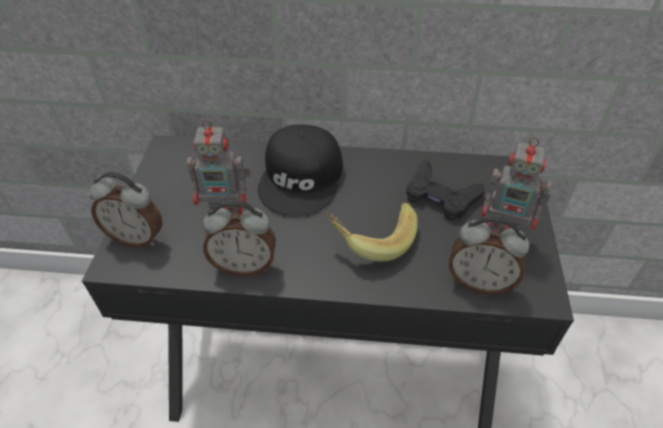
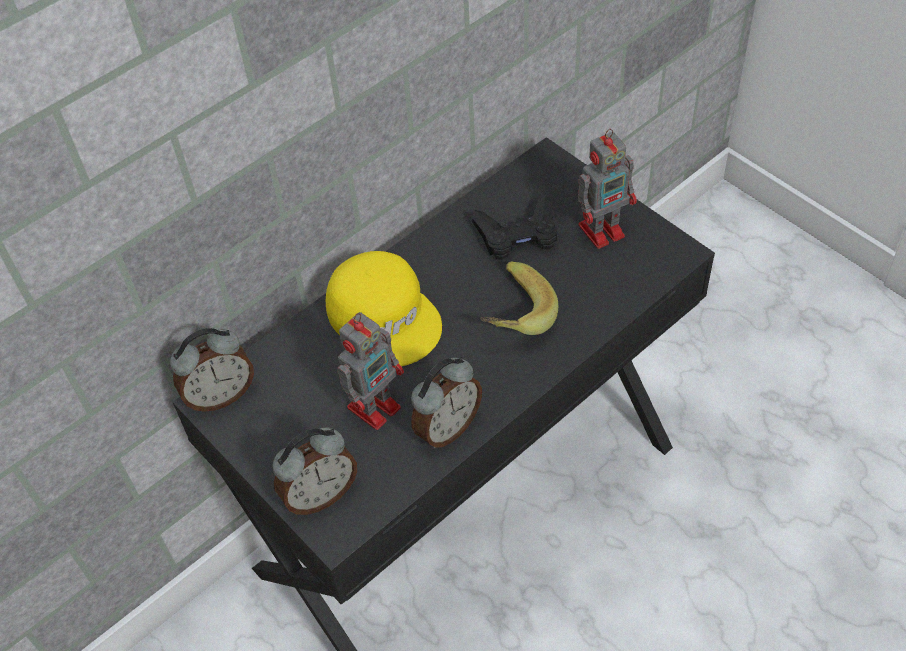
camera: 45 degrees left, 5 degrees up
black cap [258,125,343,216] -> yellow cap [326,251,442,366]
alarm clock [449,216,529,295] -> alarm clock moved to [170,328,254,412]

